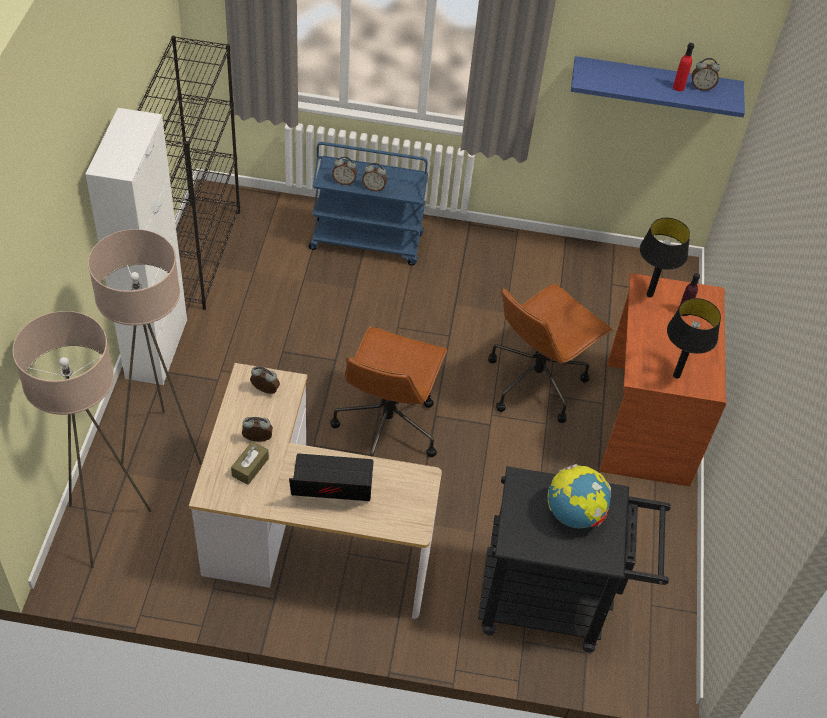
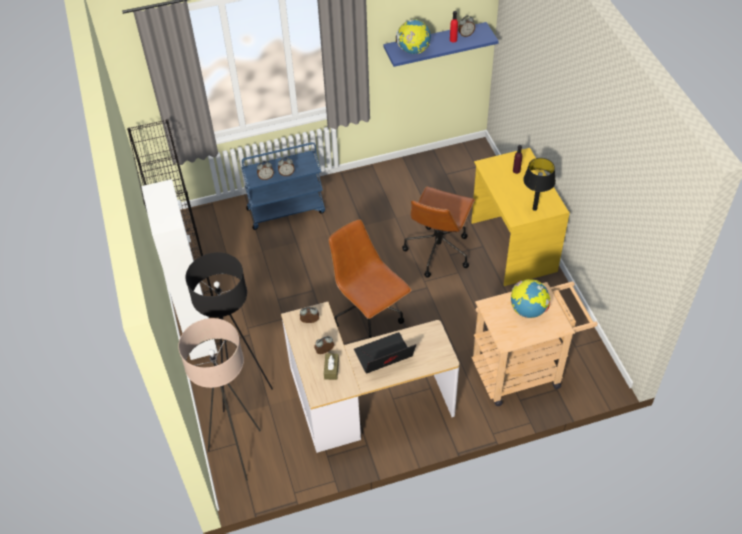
camera: 20 degrees left, 0 degrees up
beige floor lamp [88,229,202,465] -> black floor lamp [186,252,273,412]
brown office chair [330,327,447,457] -> brown office chair turned 150 degrees clockwise [329,219,412,338]
black cart [478,466,671,652] -> beige cart [471,282,598,406]
brown desk [600,273,727,487] -> yellow desk [471,148,570,286]
black table lamp [640,218,690,297] -> none
none -> globe [396,19,431,54]

